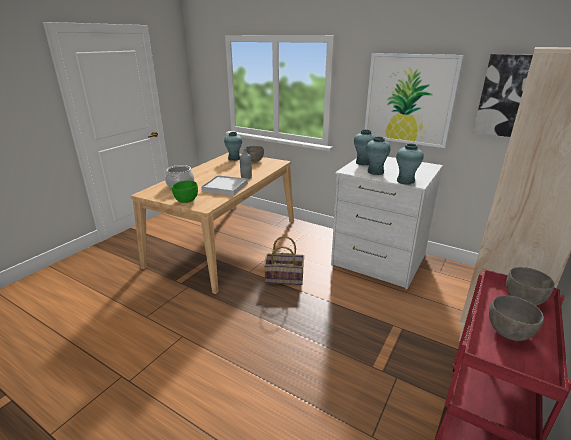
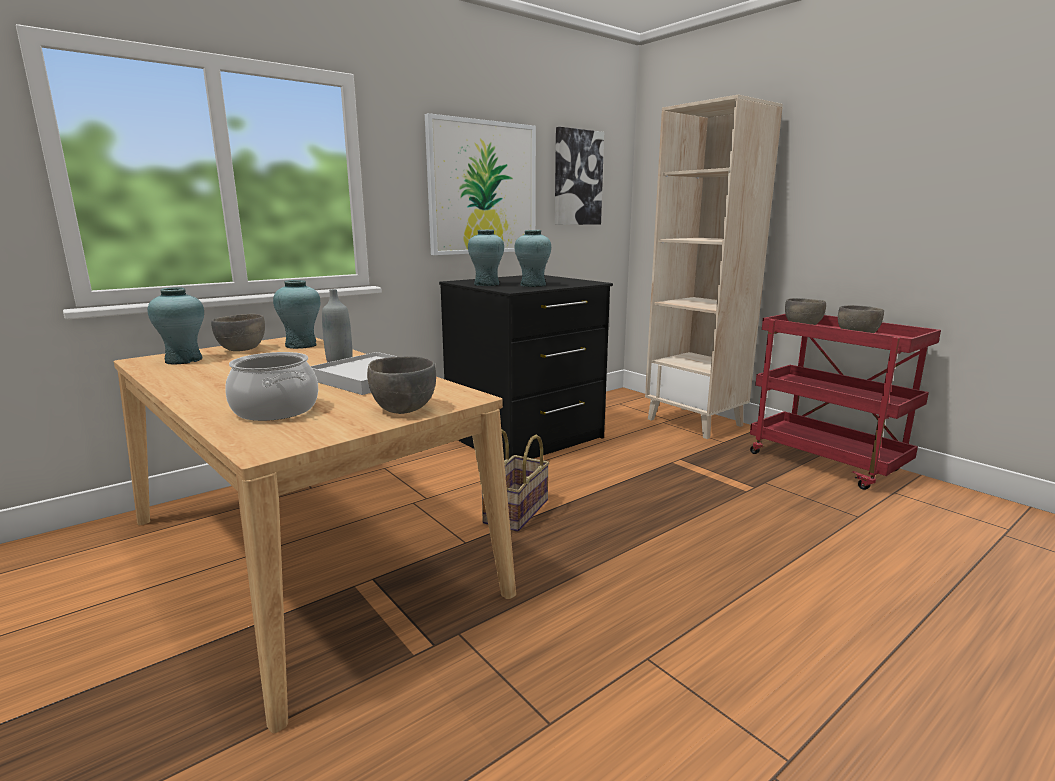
camera: 70 degrees left, 10 degrees down
green bowl [172,180,198,203] -> grey bowl [367,356,436,414]
white dresser [331,157,443,290] -> black dresser [439,275,613,460]
turquoise vase [396,144,424,185] -> turquoise vase moved to [273,280,320,349]

